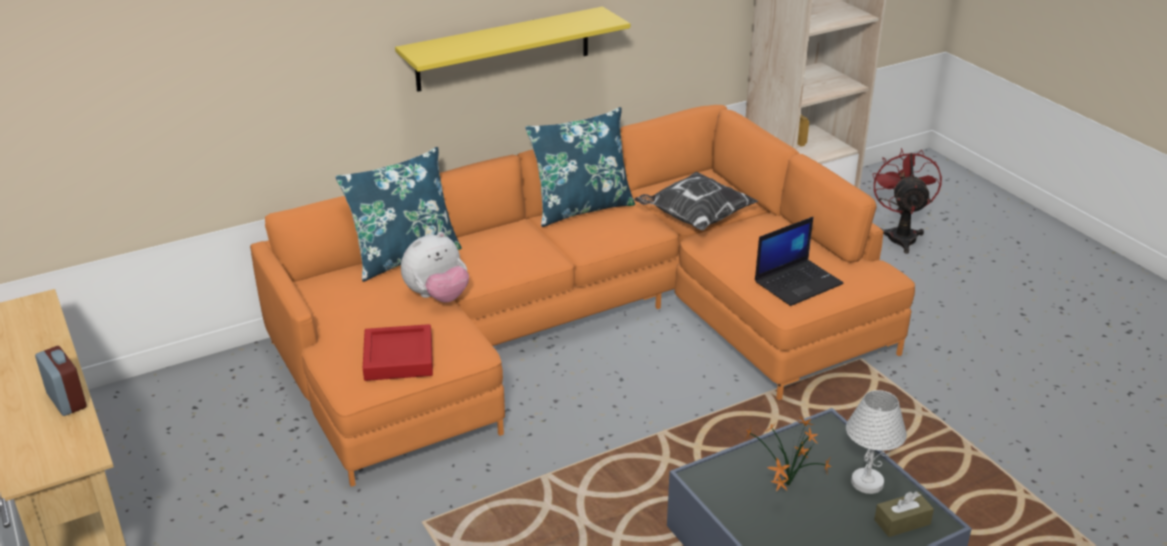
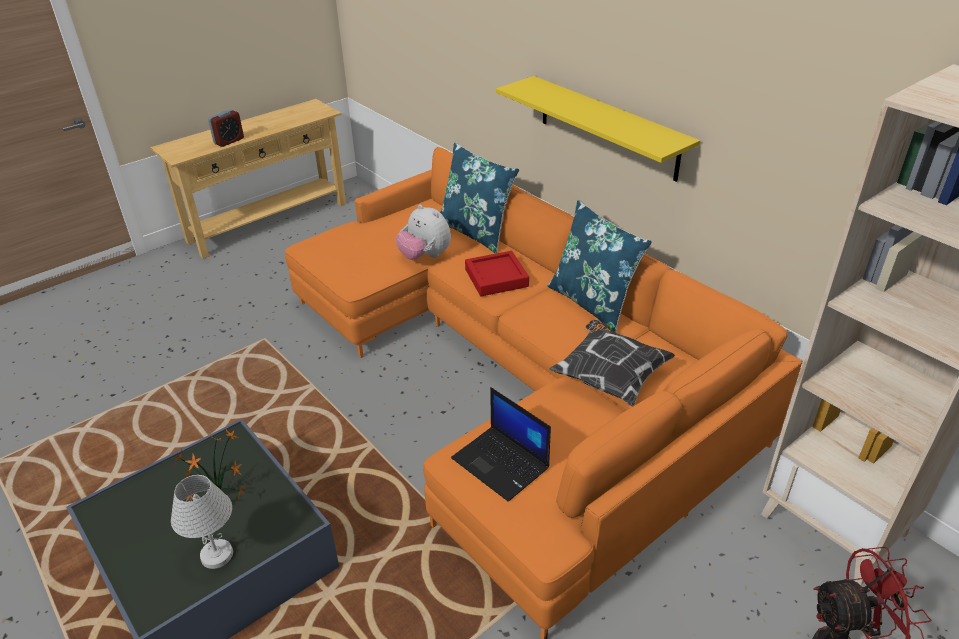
camera: 80 degrees right, 5 degrees up
red tray [363,324,433,381] -> red tray moved to [465,251,529,296]
brown tissue box [874,491,934,537] -> none

